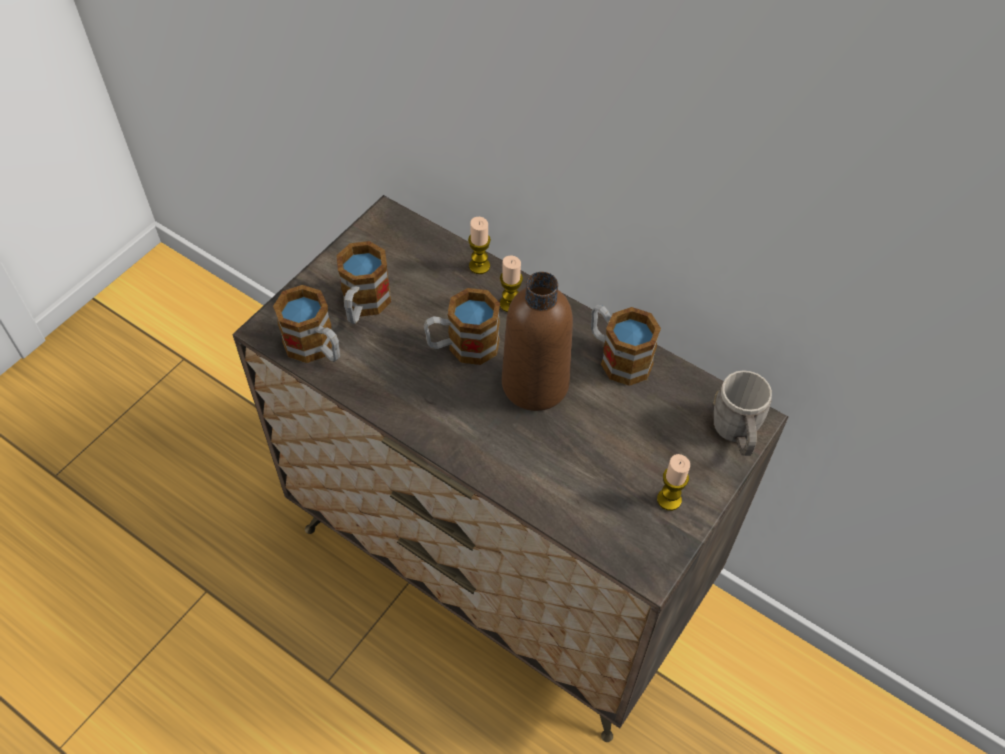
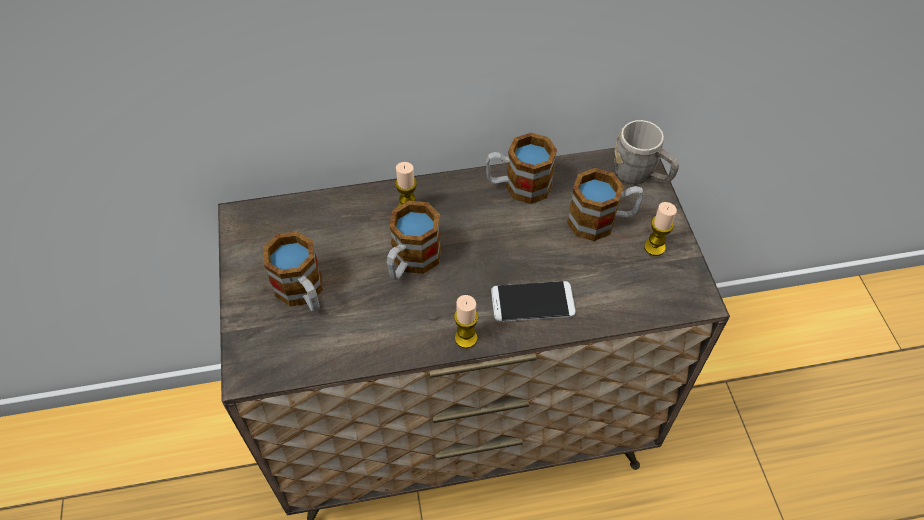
camera: 45 degrees left, 0 degrees up
mug [273,285,340,363] -> mug moved to [567,168,644,241]
candle [468,217,491,274] -> candle moved to [454,295,479,349]
brown bottle [502,272,573,411] -> none
none -> phone [491,281,576,322]

